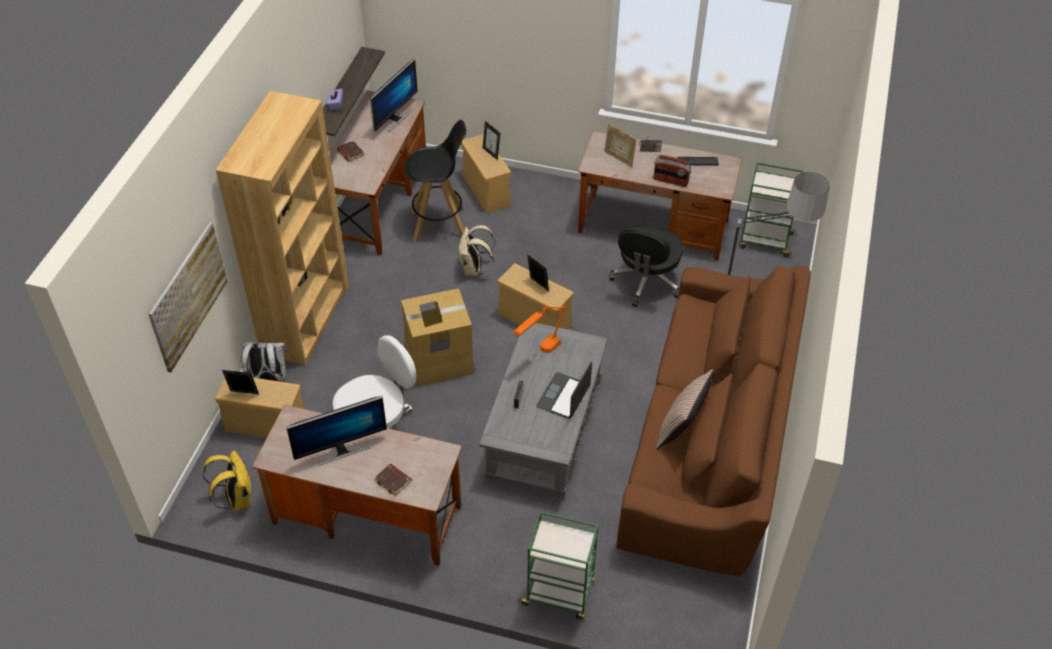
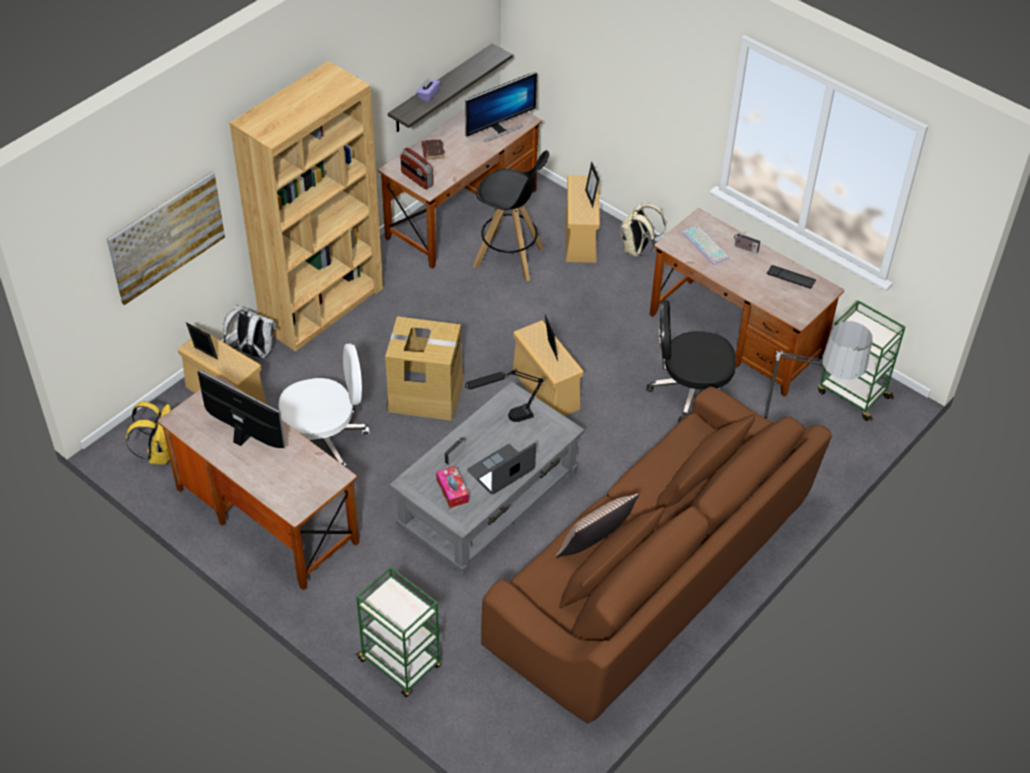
camera: 25 degrees right, 0 degrees up
monitor [286,396,387,466] -> monitor turned 150 degrees counterclockwise [197,370,285,448]
brown book [374,463,412,496] -> none
beige backpack [458,225,495,276] -> beige backpack moved to [621,202,666,257]
orange table lamp [513,305,566,353] -> black table lamp [465,369,545,422]
picture frame [604,124,637,167] -> keyboard [682,225,729,265]
black office chair [609,226,683,307] -> black office chair turned 45 degrees clockwise [646,300,736,422]
radio [654,155,692,187] -> radio moved to [400,147,434,190]
none -> tissue box [436,466,469,508]

